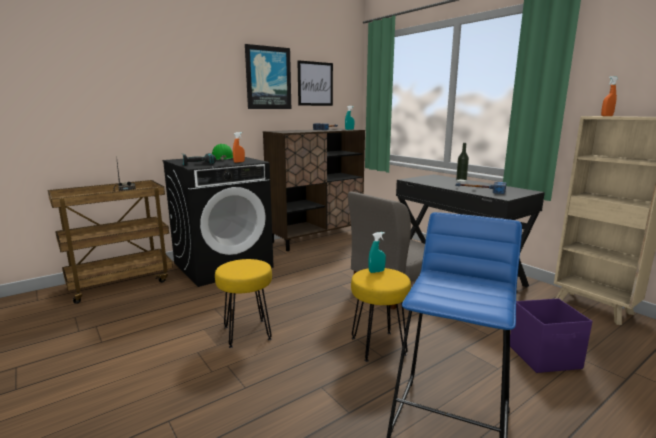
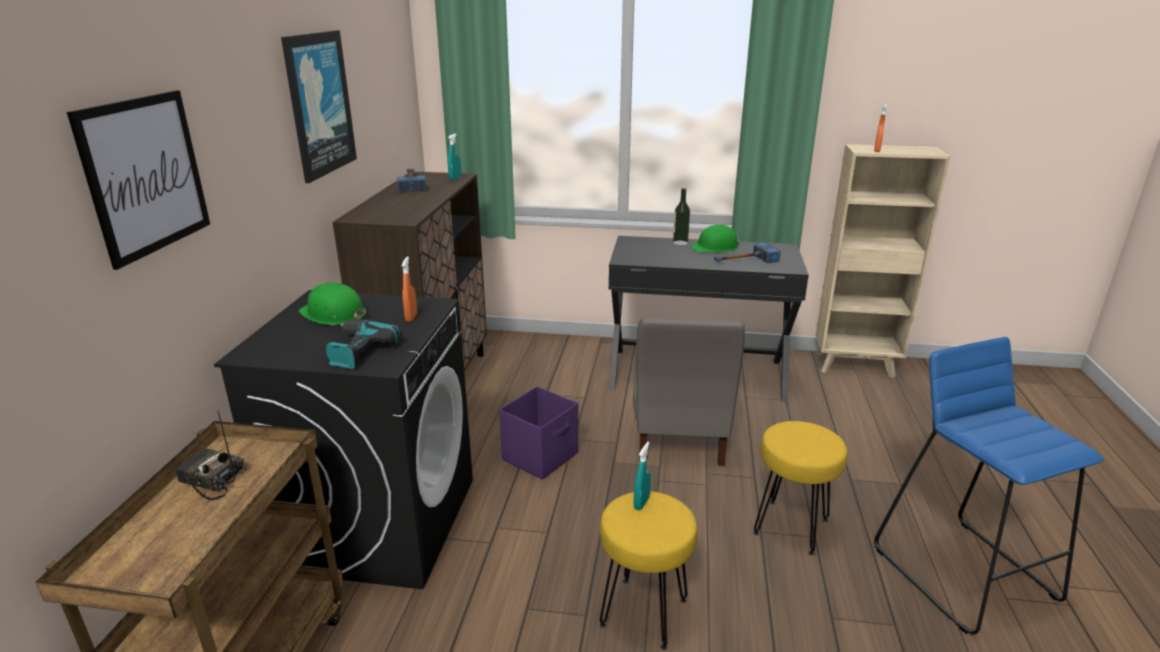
camera: 45 degrees left, 10 degrees up
picture [298,60,333,106] -> picture moved to [67,90,210,270]
turquoise spray bottle [368,232,386,273] -> turquoise spray bottle moved to [634,442,651,510]
purple storage box [510,298,593,373] -> purple storage box moved to [499,386,578,480]
none -> green hard hat [690,224,739,253]

